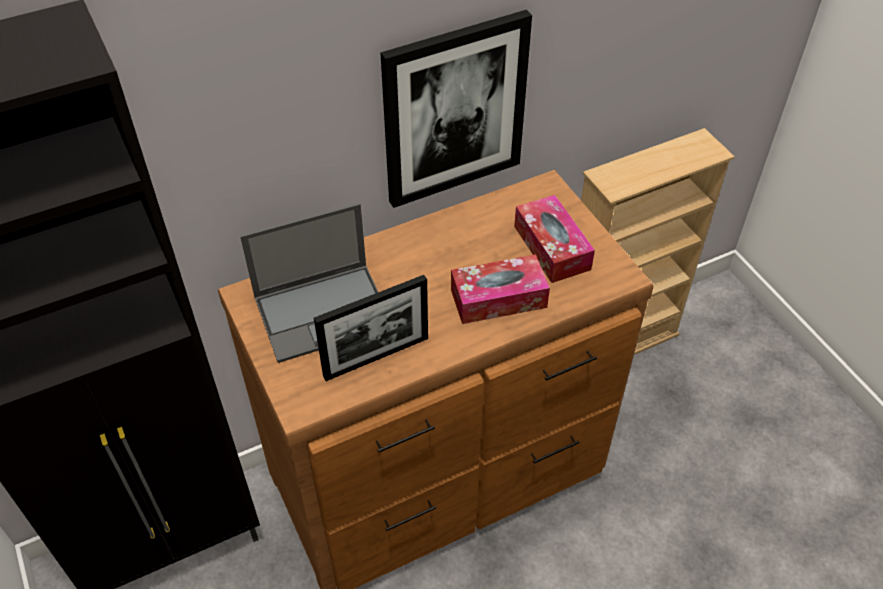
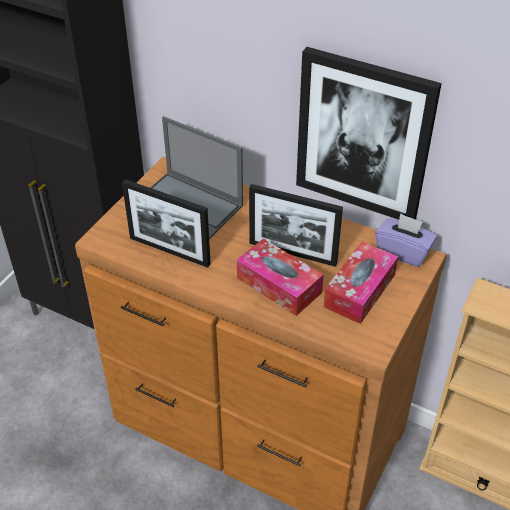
camera: 55 degrees right, 5 degrees down
none -> picture frame [249,184,343,267]
none -> purple tissue box [375,213,437,267]

